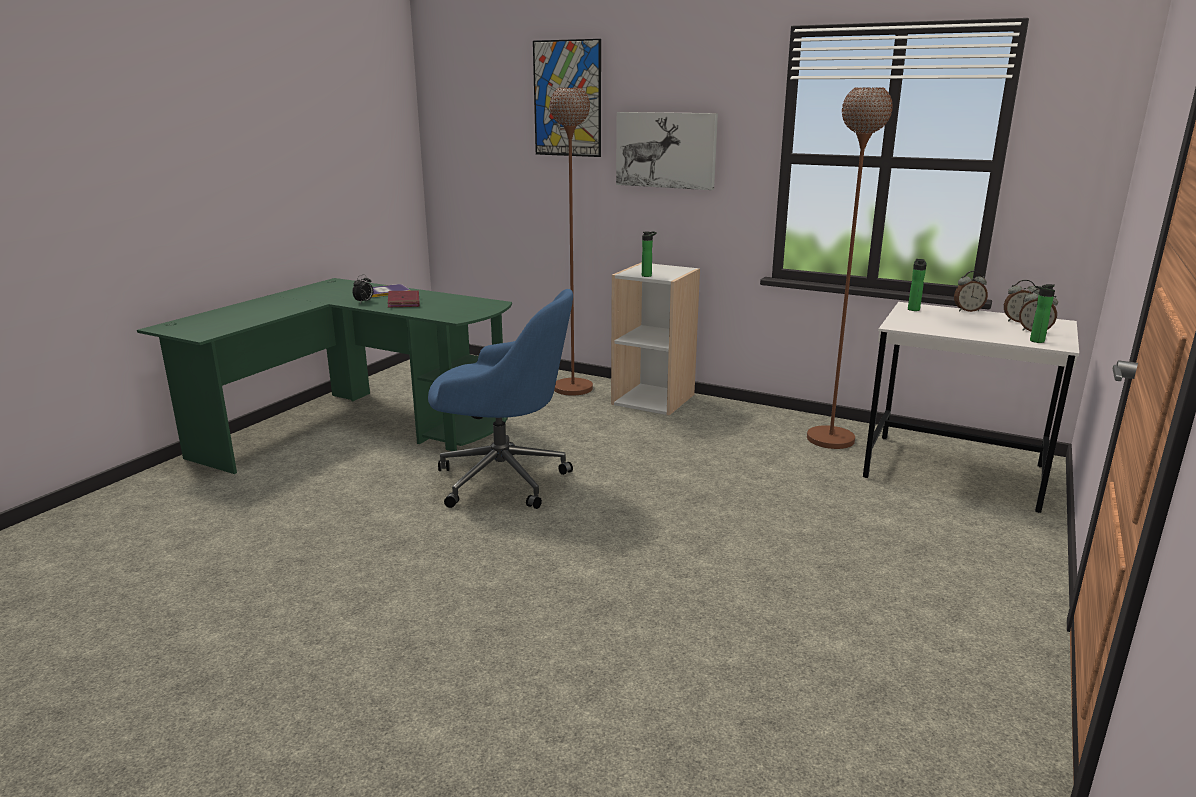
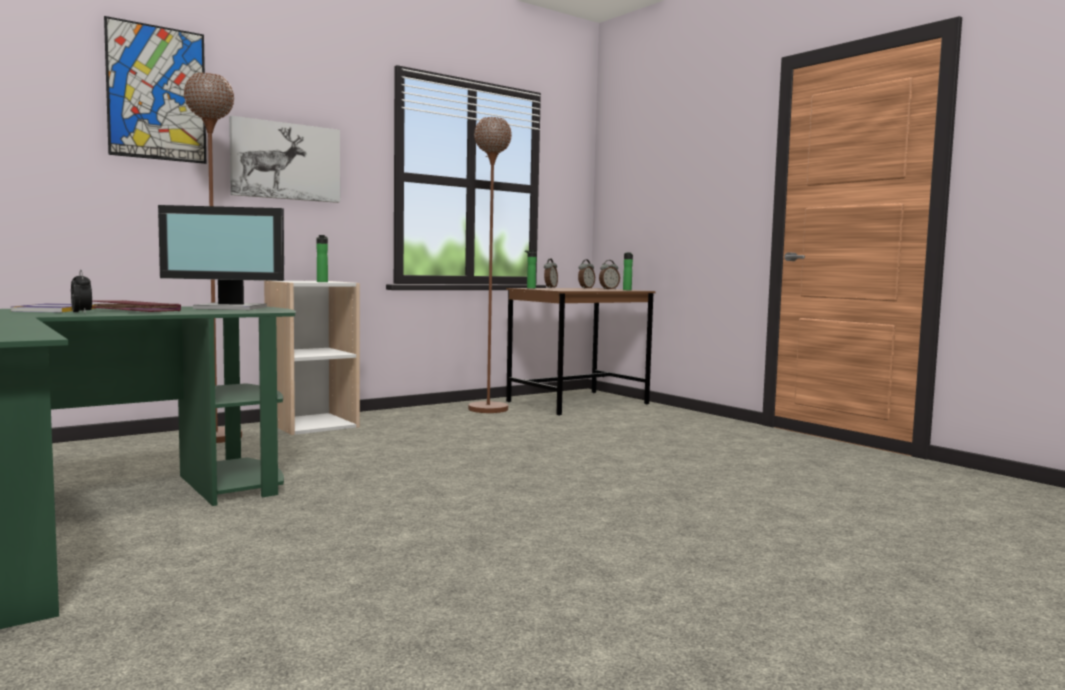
camera: 65 degrees left, 15 degrees down
blue office chair [428,289,573,509] -> none
white desk [863,302,1079,513] -> brown desk [506,288,656,416]
none -> monitor [158,205,284,310]

